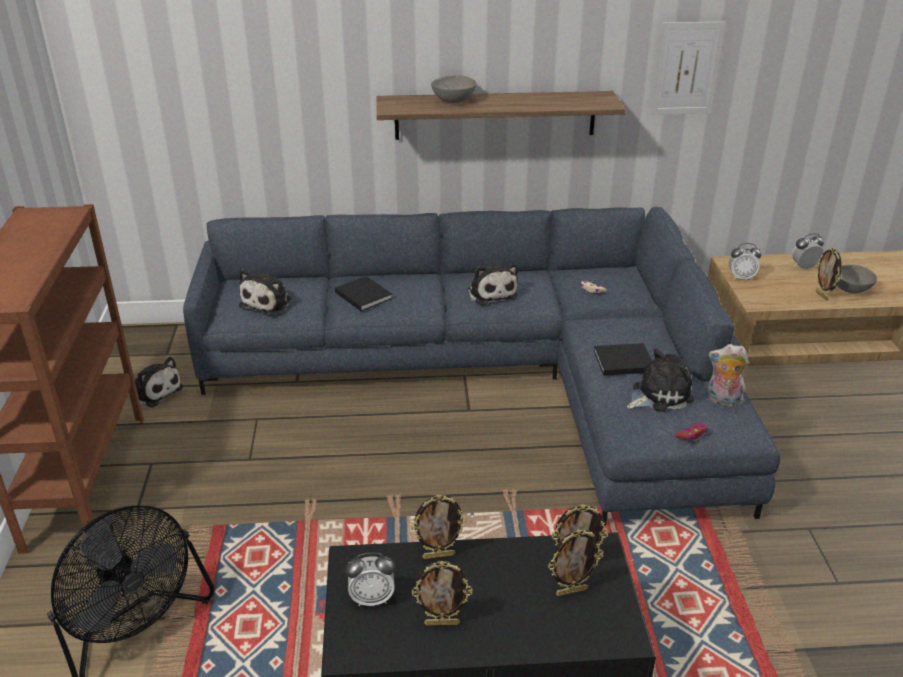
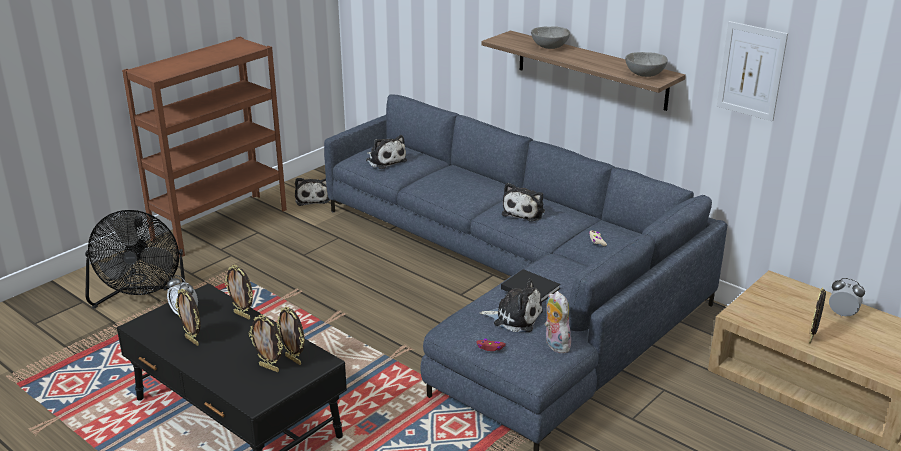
camera: 45 degrees right, 5 degrees down
plush toy [239,269,292,315] -> plush toy turned 105 degrees counterclockwise [366,135,407,169]
black book [335,276,393,311] -> none
alarm clock [729,243,761,281] -> none
grey bowl [837,265,877,293] -> grey bowl moved to [625,52,668,77]

